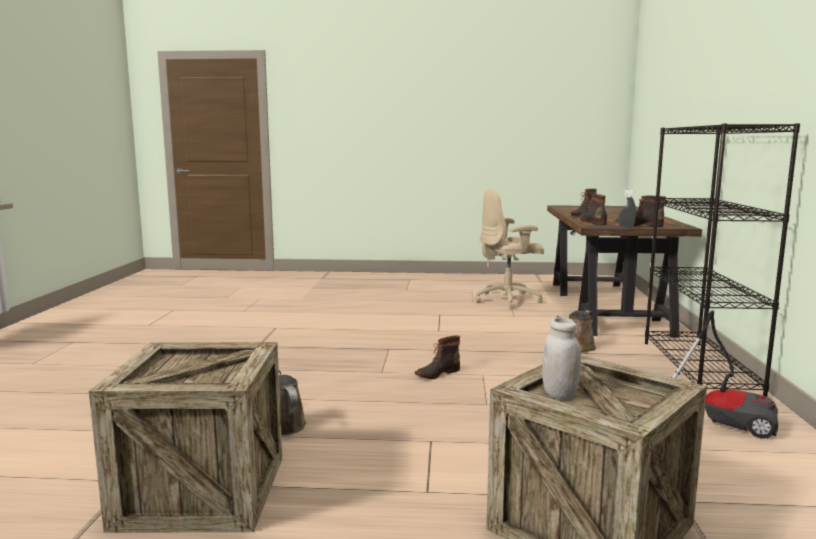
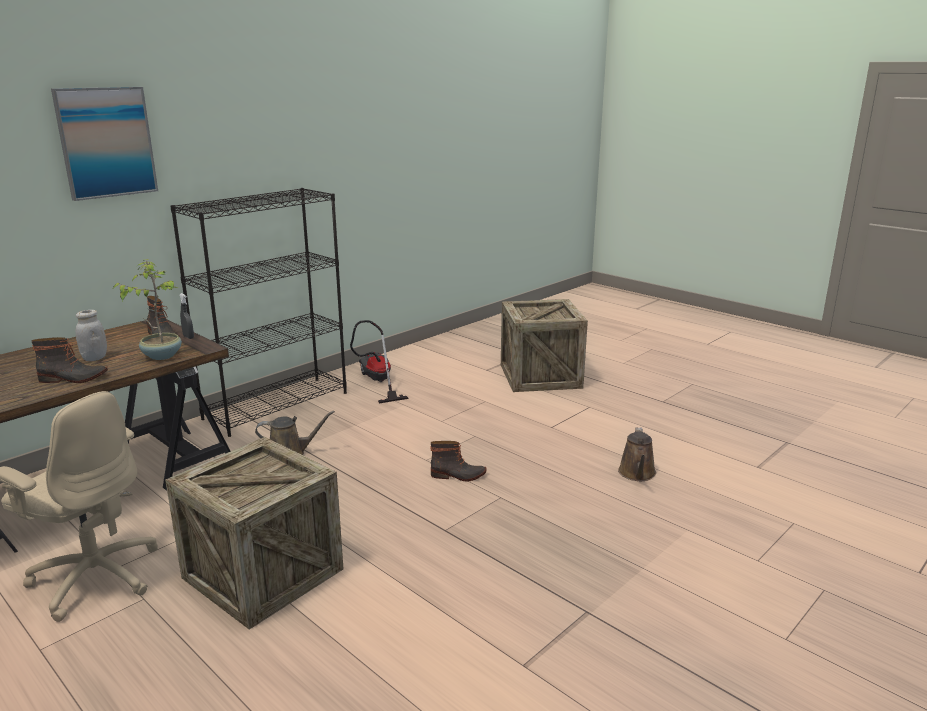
camera: 140 degrees left, 10 degrees up
crate [89,342,282,532] -> crate moved to [165,437,344,630]
white jar [542,317,581,399] -> white jar moved to [76,310,107,361]
boot [580,194,607,225] -> potted plant [113,259,182,360]
none -> picture [51,87,158,201]

